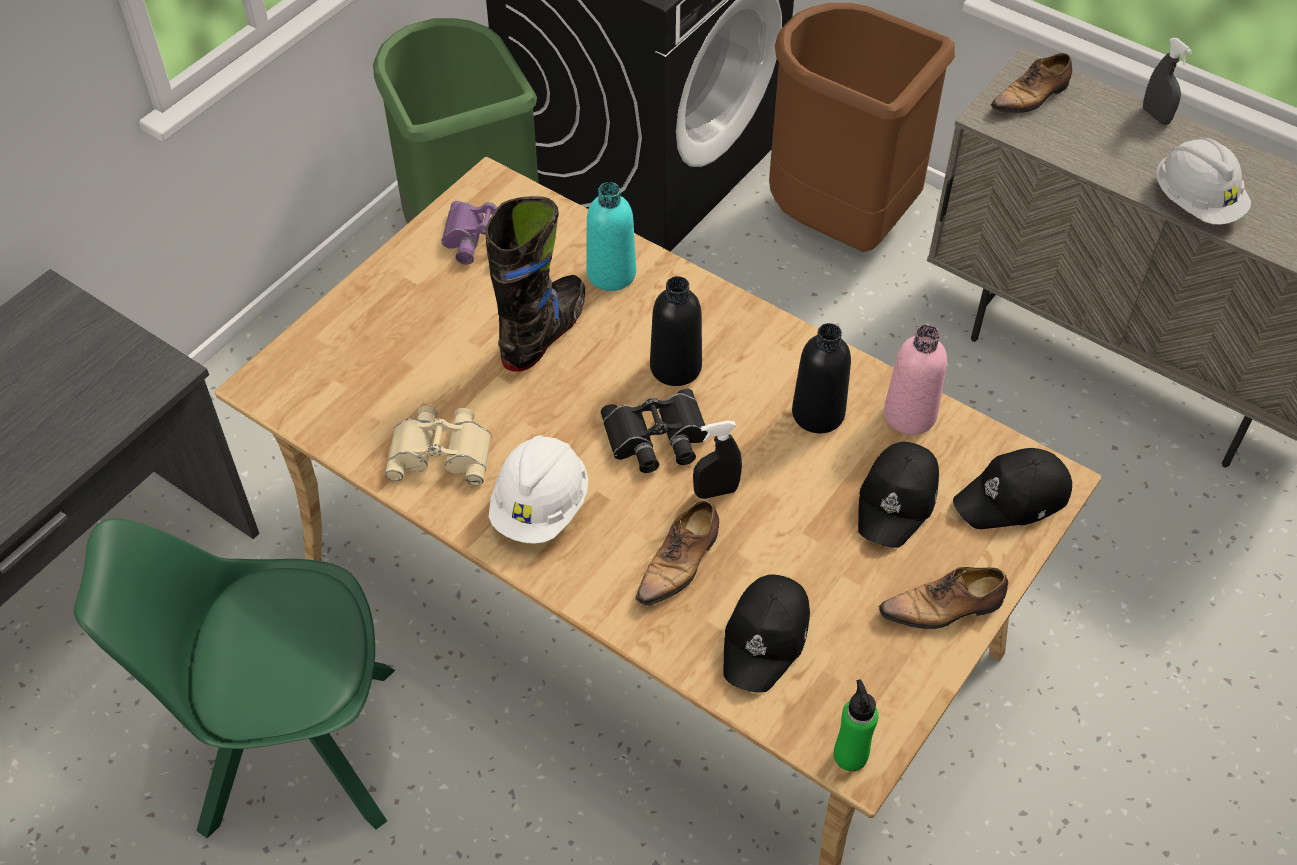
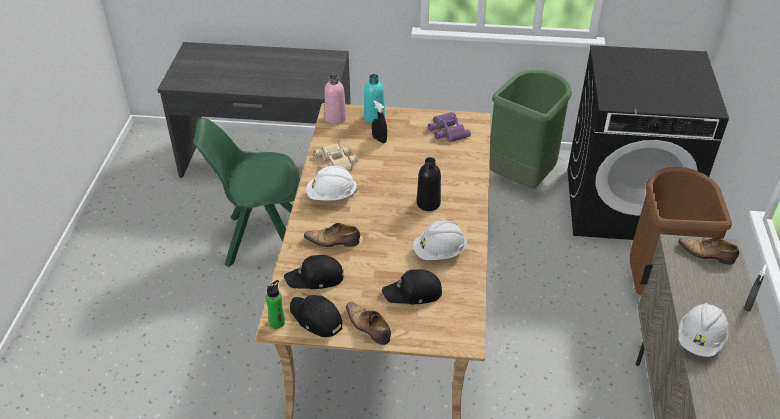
camera: 60 degrees right, 10 degrees down
green chair [74,518,395,838] -> green chair turned 60 degrees counterclockwise [193,118,300,267]
black boot [486,196,585,372] -> none
turquoise bottle [586,182,636,291] -> turquoise bottle moved to [364,74,385,124]
black binoculars [601,388,708,473] -> none
black spray bottle [693,421,742,499] -> black spray bottle moved to [372,101,387,143]
black bottle [792,323,851,433] -> white hard hat [413,221,467,260]
pink bottle [884,325,947,435] -> pink bottle moved to [324,74,346,124]
black cap [953,448,1072,529] -> black cap moved to [290,295,342,337]

